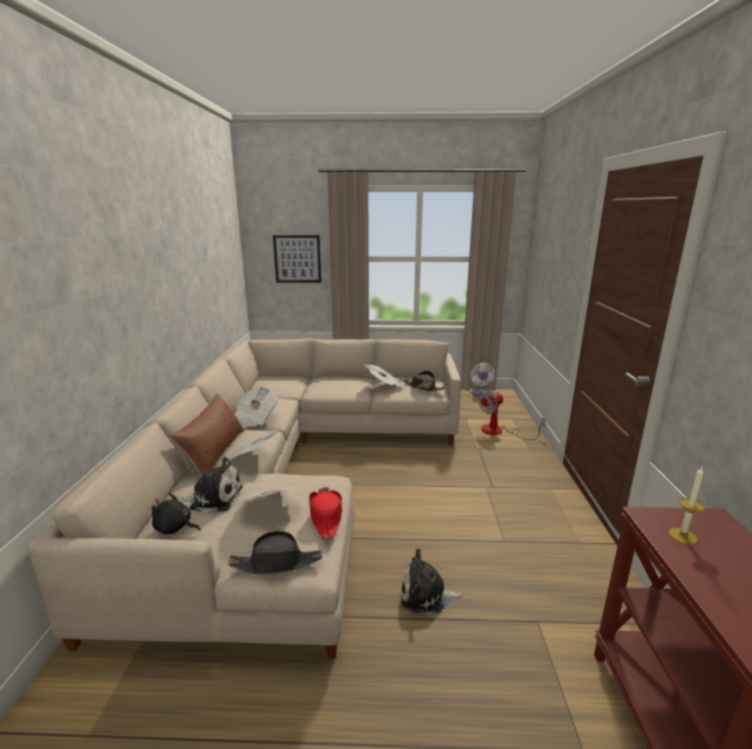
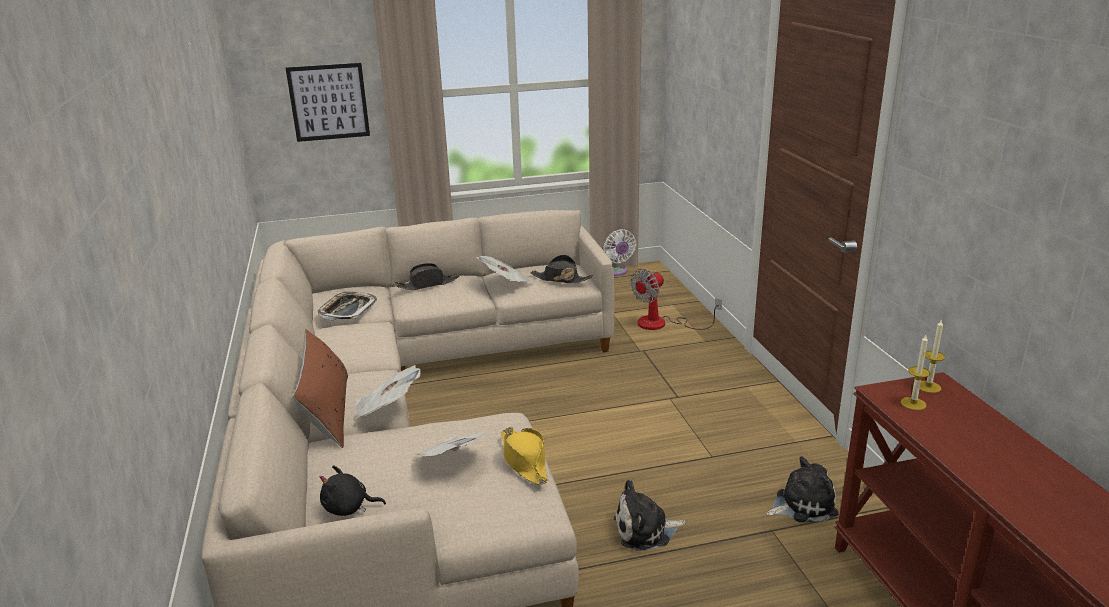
camera: 15 degrees left, 5 degrees up
plush toy [178,457,243,513] -> plush toy moved to [766,456,839,522]
black hat [228,531,322,574] -> black hat moved to [394,263,459,290]
newspaper [235,387,278,428] -> none
red hat [309,487,343,540] -> yellow hat [501,427,548,485]
none -> tray [318,291,377,320]
none -> candle [920,320,946,393]

